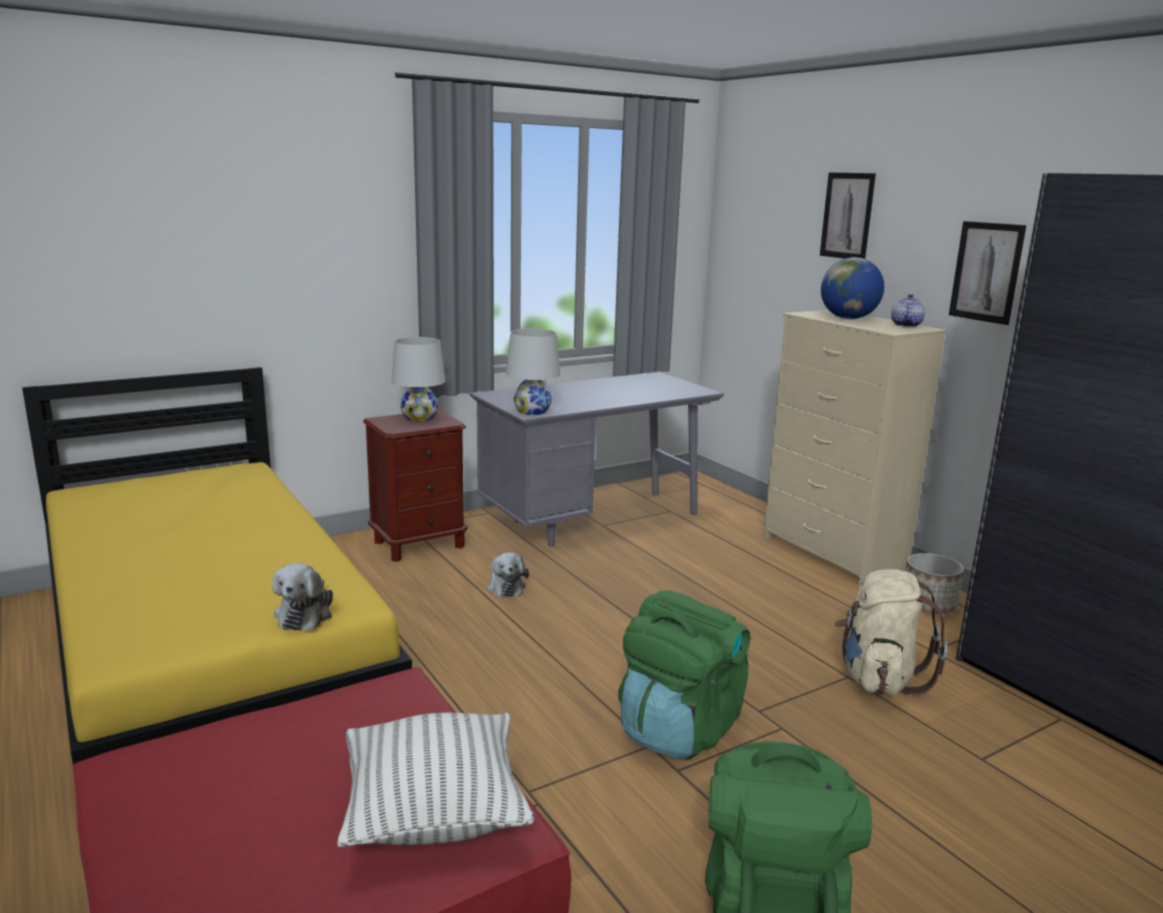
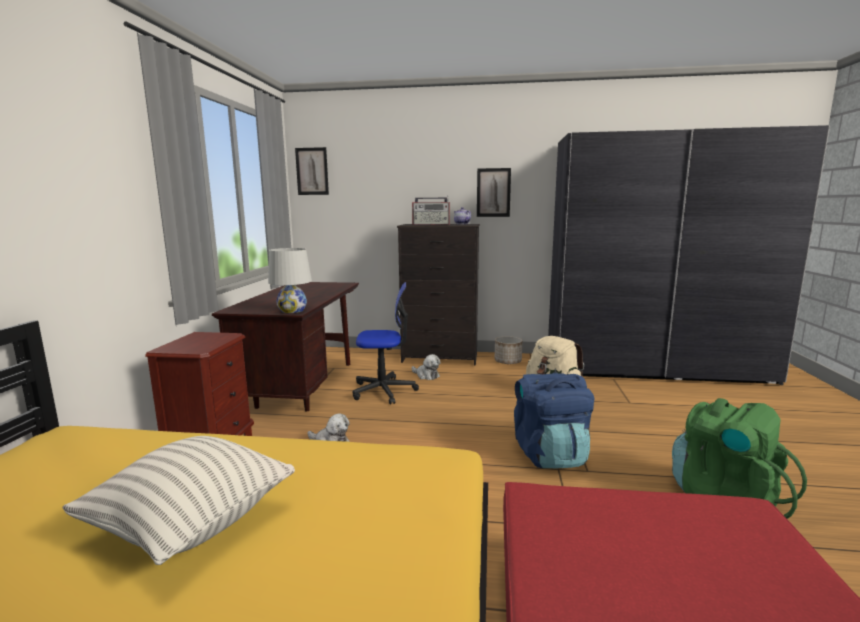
camera: 50 degrees left, 5 degrees down
plush toy [272,563,333,630] -> plush toy moved to [412,354,441,380]
pillow [337,713,534,848] -> pillow moved to [62,436,295,565]
white table lamp [392,337,445,421] -> none
grey desk [470,372,724,547] -> brown desk [212,282,359,411]
green backpack [618,590,750,760] -> blue backpack [514,373,594,468]
beige dresser [763,310,947,586] -> black dresser [397,224,480,366]
picture [820,172,876,259] -> picture moved to [295,147,329,195]
globe [821,257,884,319] -> radio [412,198,450,225]
none -> office chair [353,282,419,405]

